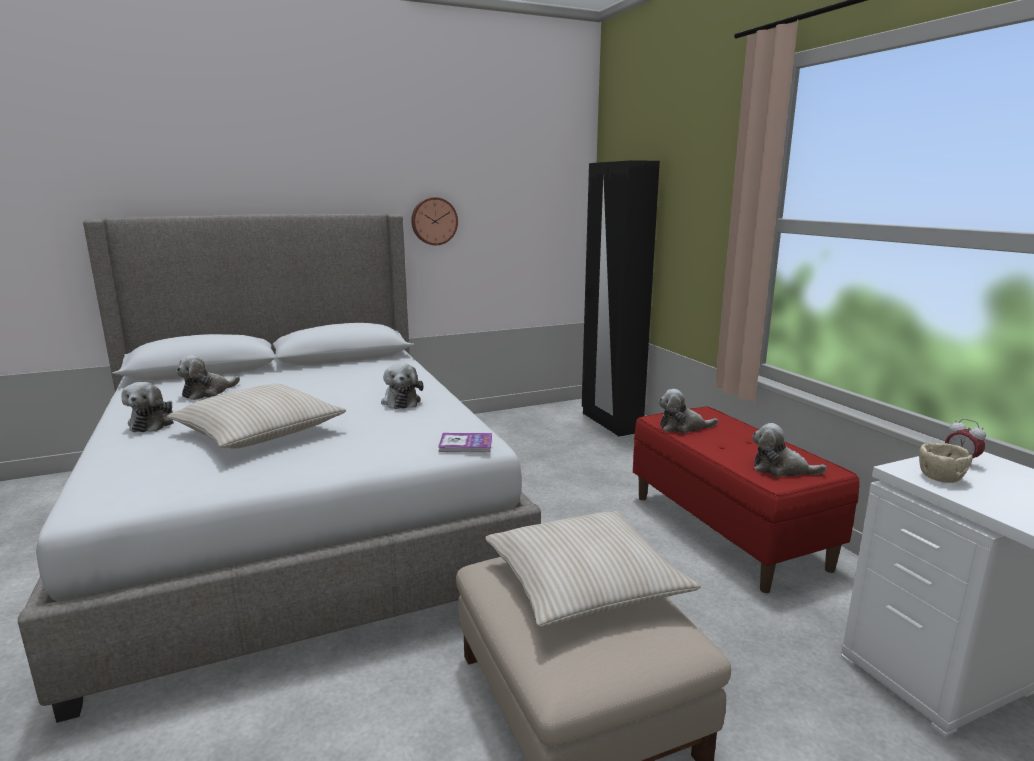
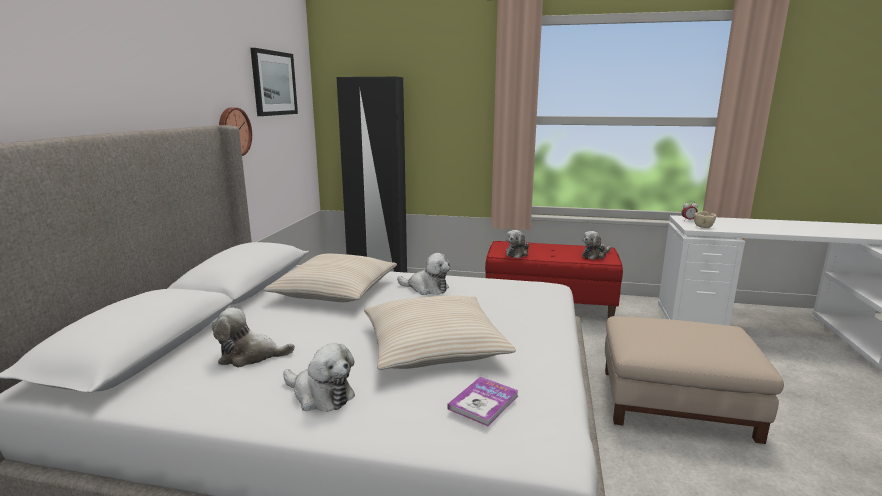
camera: 55 degrees left, 0 degrees up
plush toy [176,355,240,400] -> plush toy turned 105 degrees clockwise [212,308,295,367]
book [438,433,492,452] -> book moved to [448,377,519,426]
beige pillow [485,511,701,627] -> beige pillow moved to [263,254,397,302]
none -> picture [250,48,298,116]

